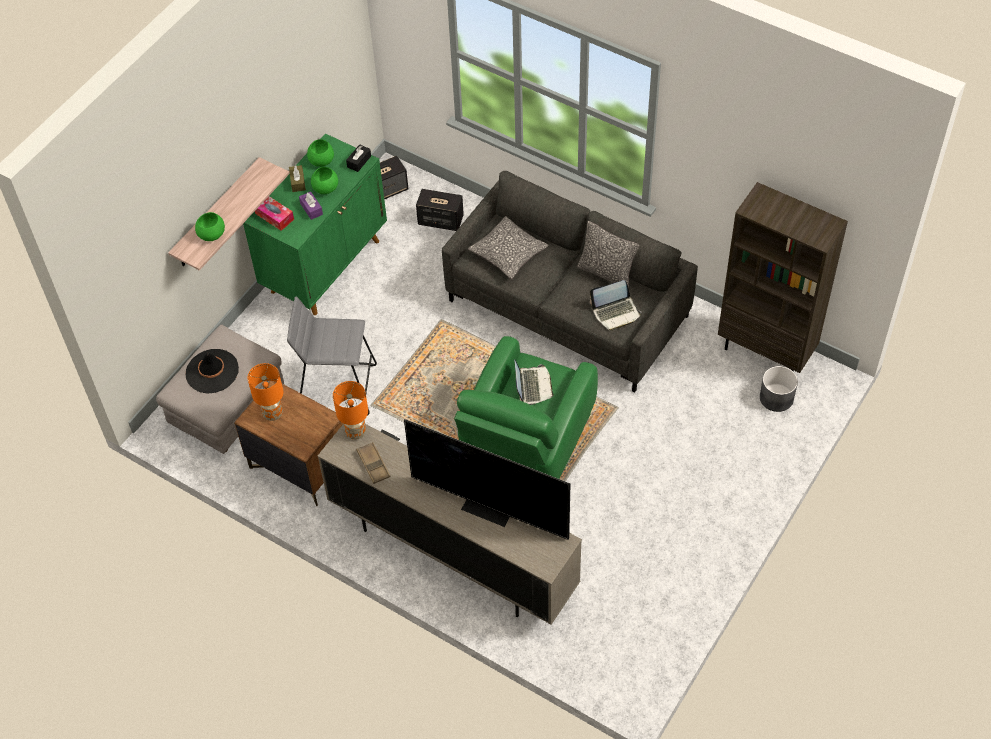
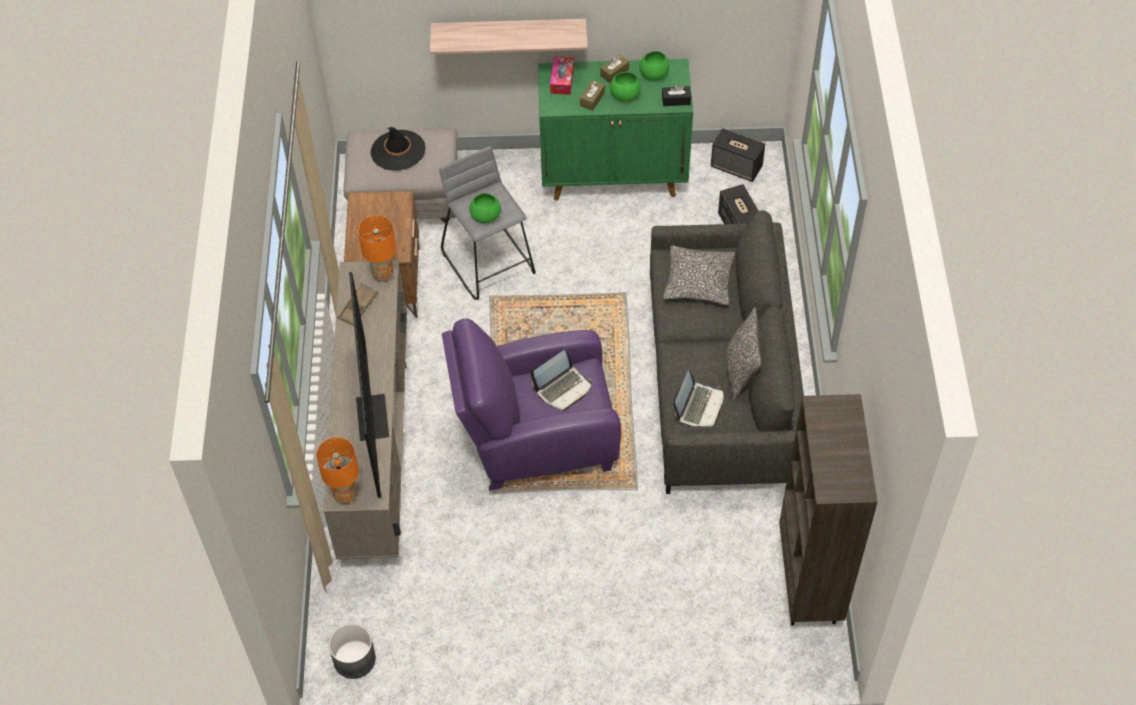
camera: 55 degrees right, 0 degrees up
green bowl [195,212,225,241] -> green bowl moved to [469,193,501,223]
orange table lamp [248,363,283,421] -> orange table lamp moved to [316,437,359,504]
purple tissue box [299,191,323,220] -> brown tissue box [580,80,605,111]
green armchair [454,336,598,479] -> purple armchair [442,319,621,491]
laptop [590,280,642,331] -> laptop turned 105 degrees counterclockwise [673,370,724,427]
grey planter [760,366,798,412] -> grey planter moved to [328,623,376,679]

